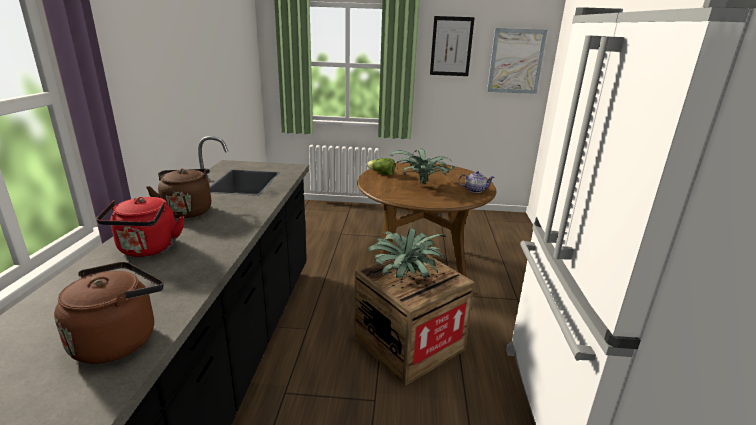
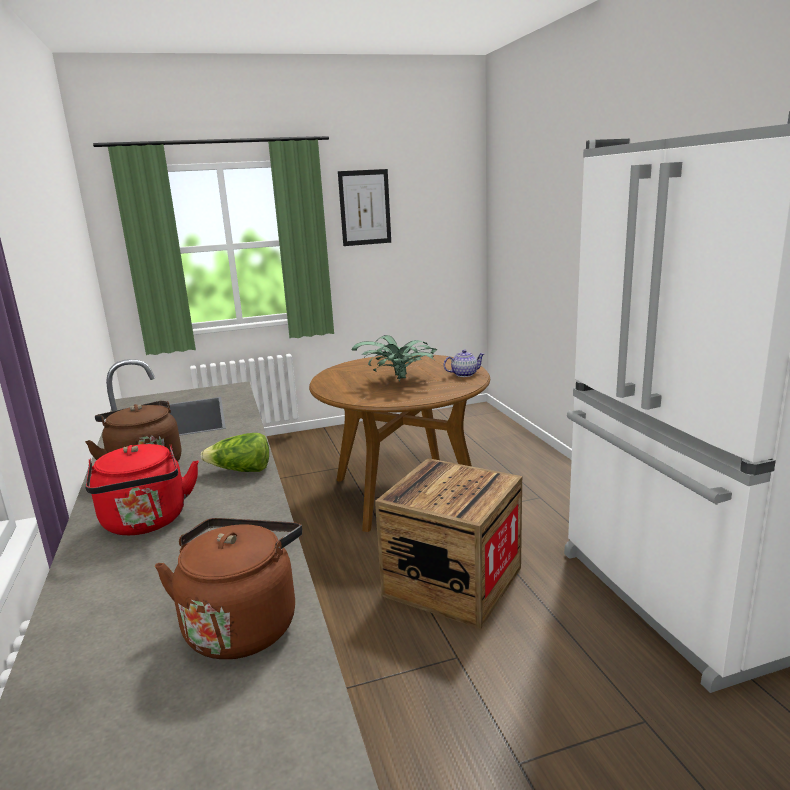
camera: 20 degrees left, 5 degrees down
lettuce [367,158,395,175] -> lettuce moved to [201,433,269,472]
potted plant [367,228,446,278] -> none
picture [487,28,547,94] -> none

